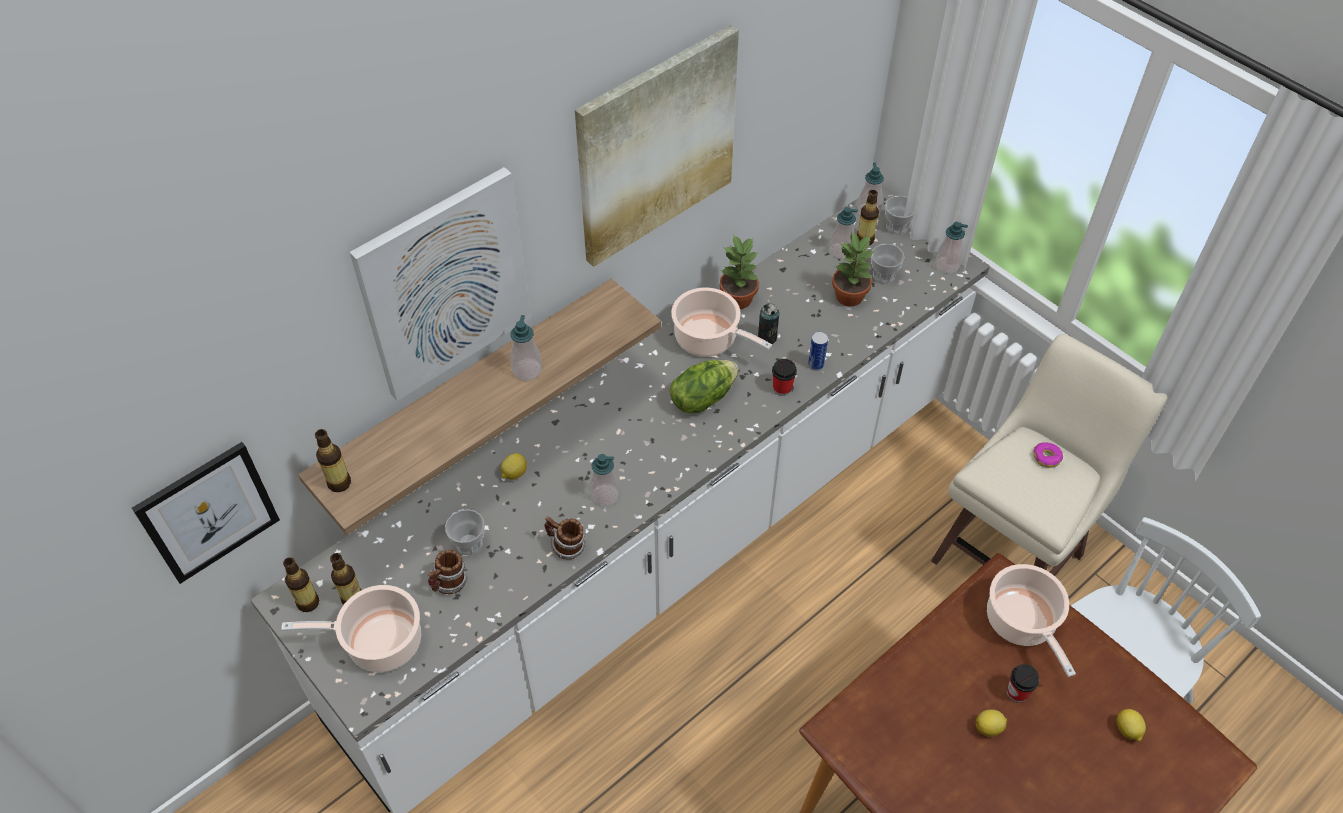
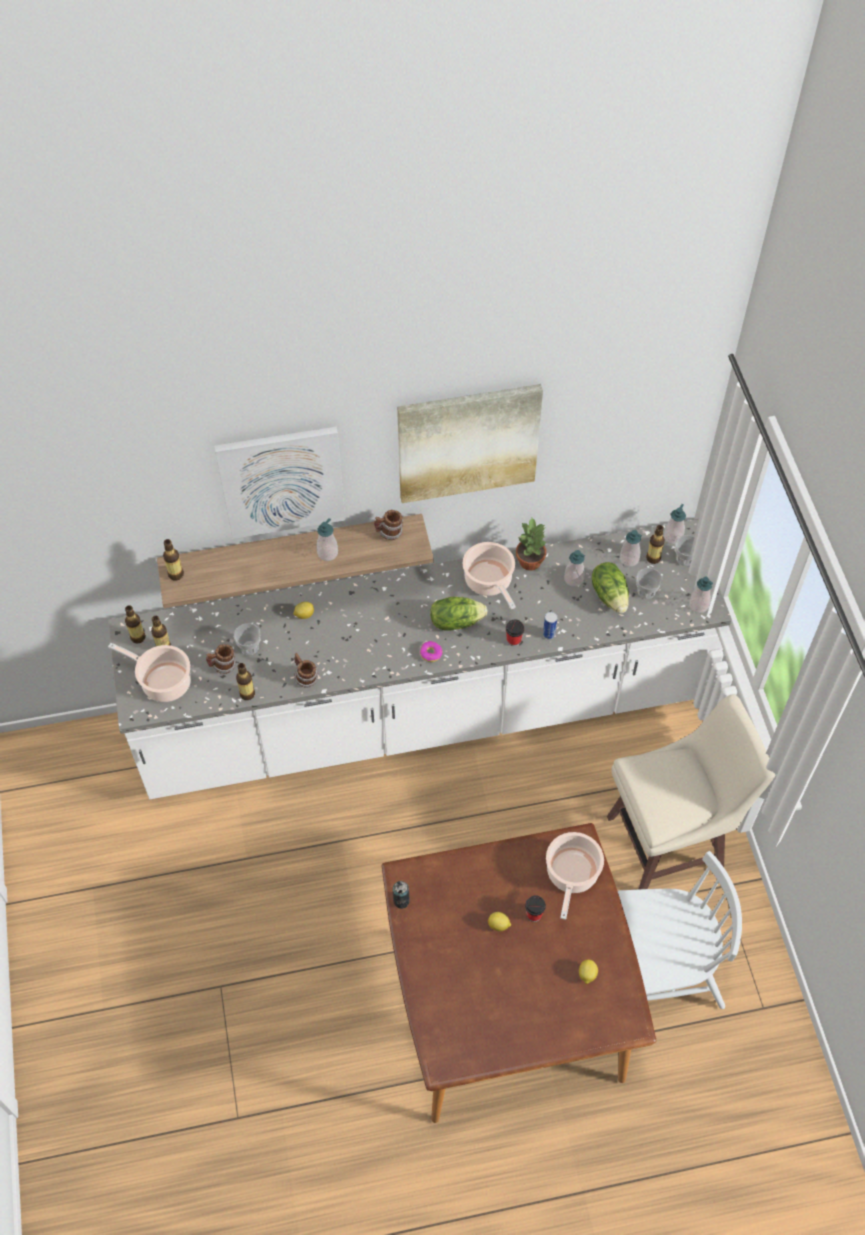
camera: 30 degrees right, 5 degrees up
picture [132,442,280,584] -> none
soap dispenser [590,454,619,507] -> soap dispenser moved to [564,550,585,587]
can [758,303,779,344] -> can moved to [393,881,410,909]
potted plant [832,231,874,307] -> lettuce [592,562,629,614]
donut [1033,442,1063,468] -> donut moved to [420,641,443,662]
none -> bottle [236,663,255,700]
none -> mug [374,510,403,540]

